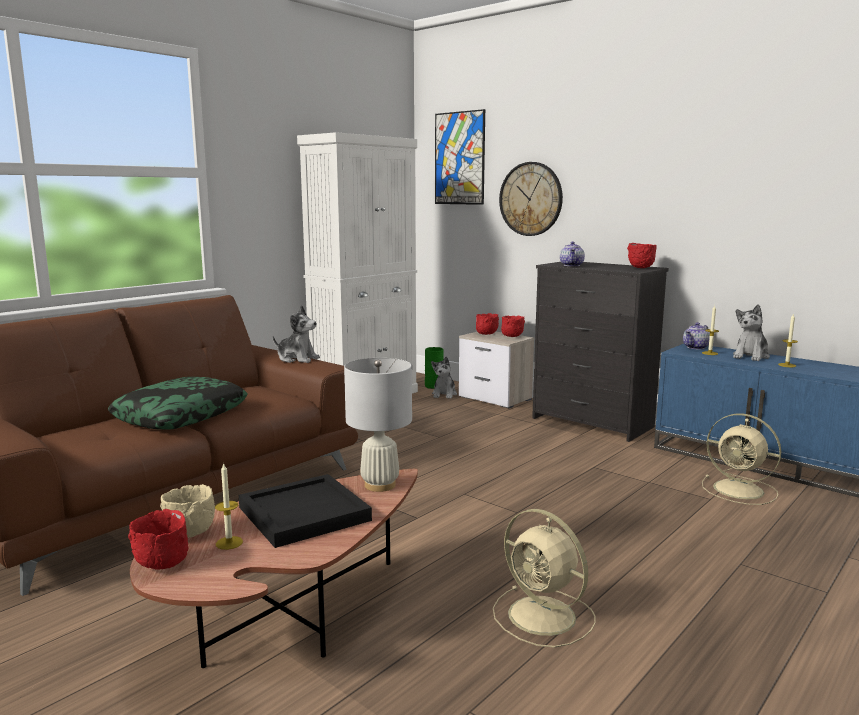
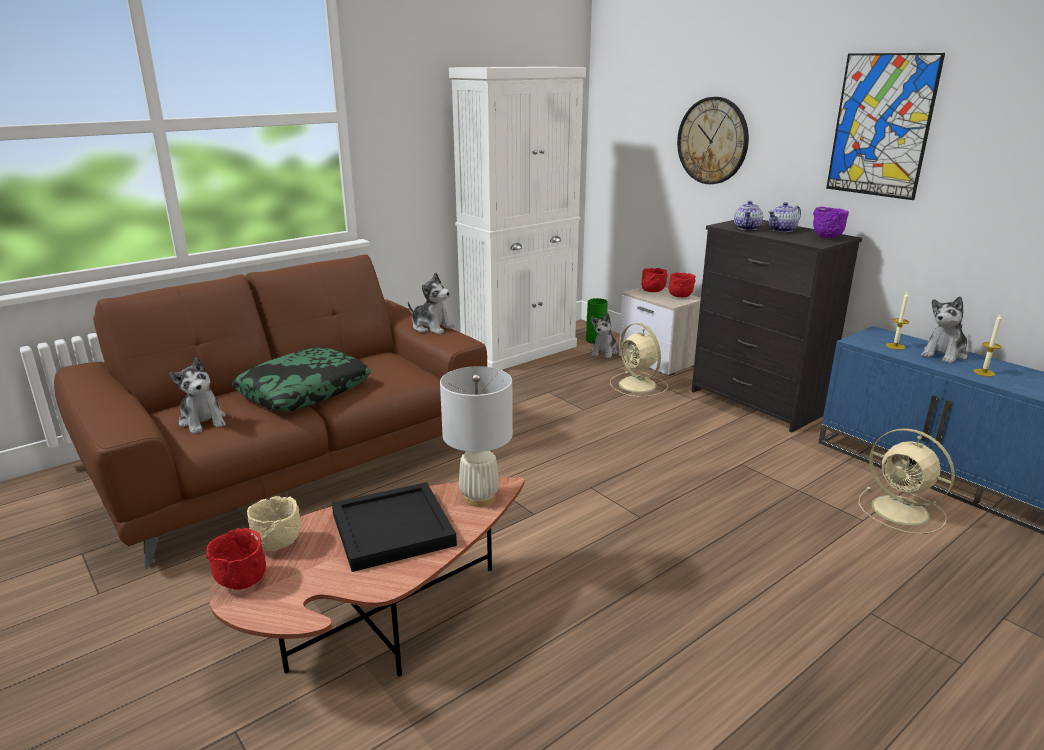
camera: 10 degrees right, 10 degrees up
candle [215,462,243,550] -> none
picture [435,109,485,205] -> picture moved to [826,53,945,200]
beige fan [493,509,596,648] -> beige fan moved to [610,323,668,397]
red bowl [627,243,657,268] -> purple bowl [813,207,849,238]
teapot [683,322,710,349] -> teapot moved to [768,202,801,232]
none -> plush toy [169,358,226,434]

